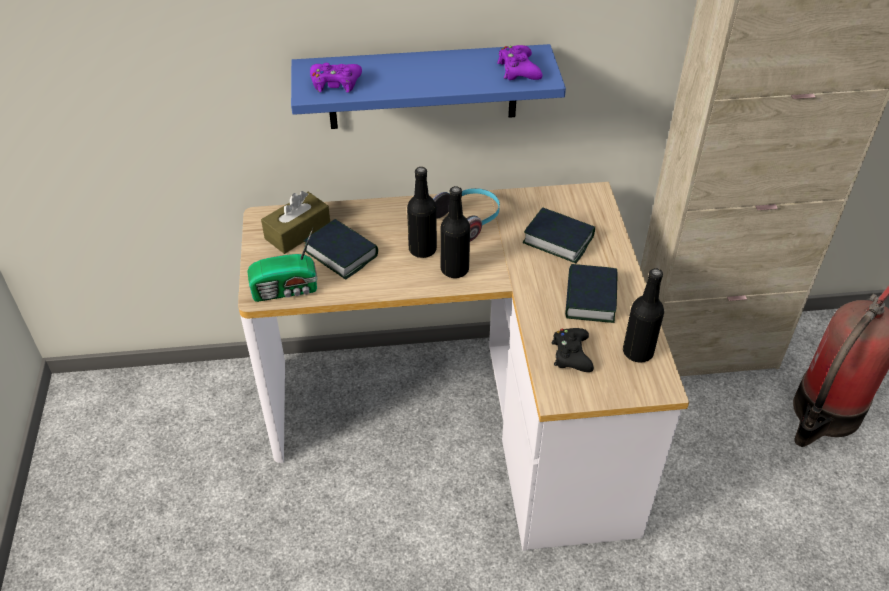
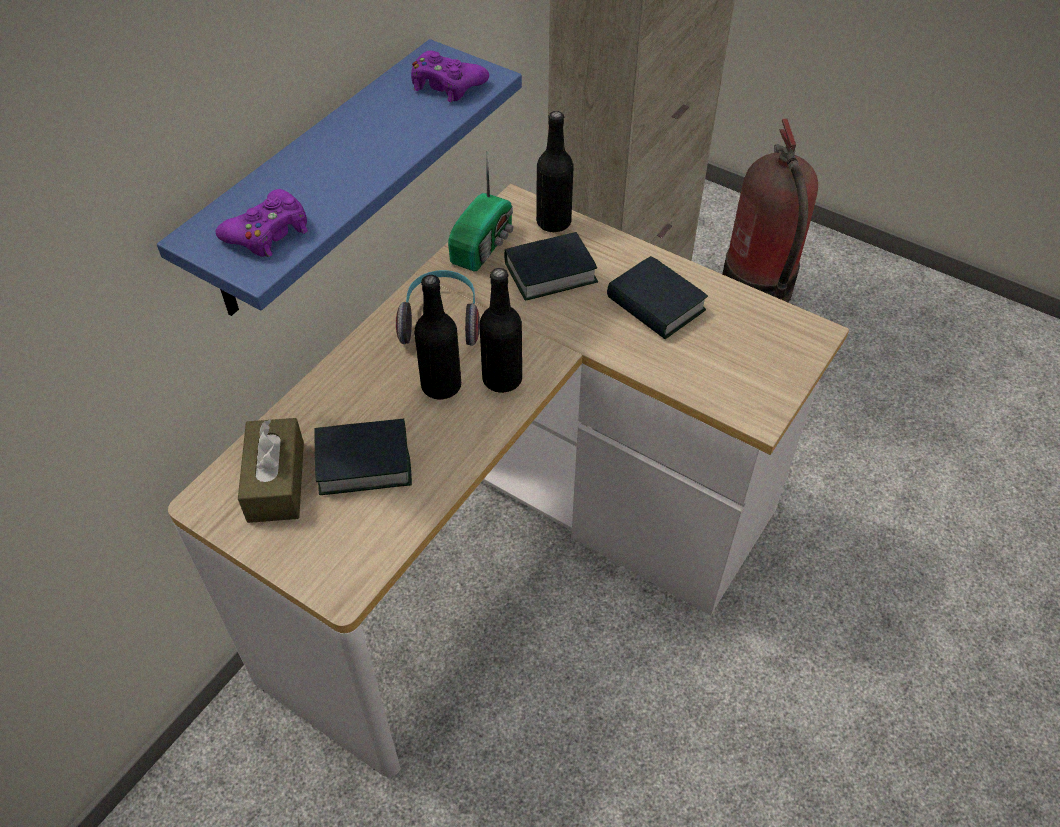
camera: 50 degrees left, 5 degrees up
radio [247,228,317,302] -> radio moved to [448,154,514,272]
black game controller [552,328,594,372] -> none
black bottle [623,268,664,363] -> black bottle moved to [536,111,573,232]

